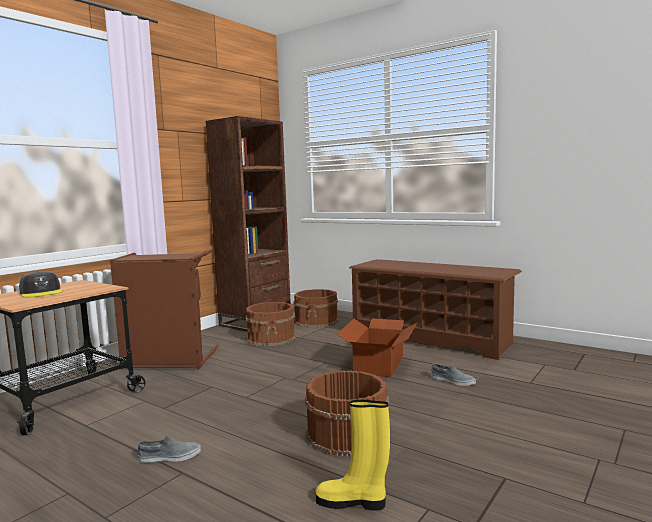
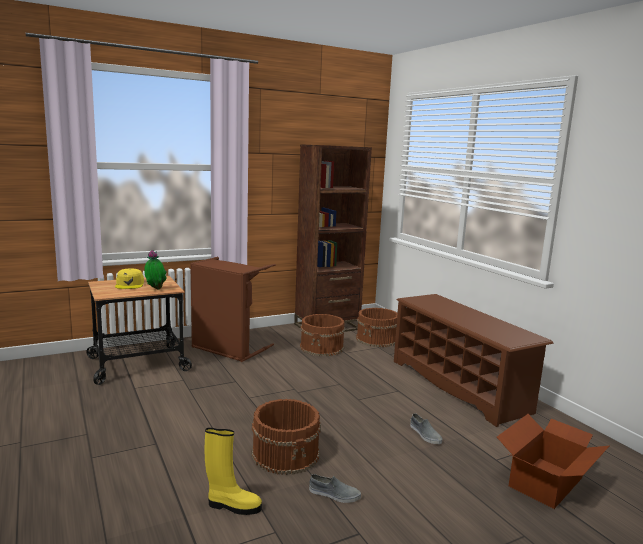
camera: 25 degrees right, 5 degrees up
grey cap [19,271,62,298] -> yellow cap [115,268,144,289]
grey shoe [138,435,201,463] -> grey shoe moved to [309,474,361,503]
yellow boot [315,400,390,511] -> yellow boot turned 150 degrees clockwise [204,428,262,515]
cardboard box [337,319,418,377] -> cardboard box moved to [497,414,609,509]
none -> potted plant [144,250,167,290]

